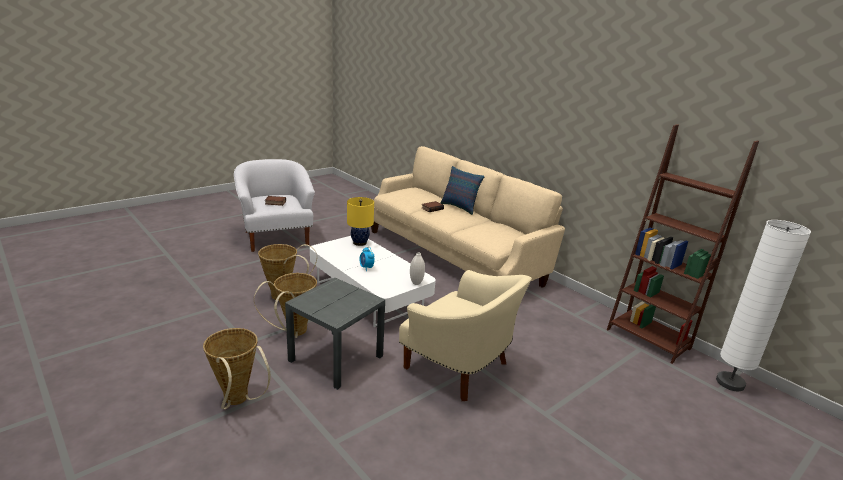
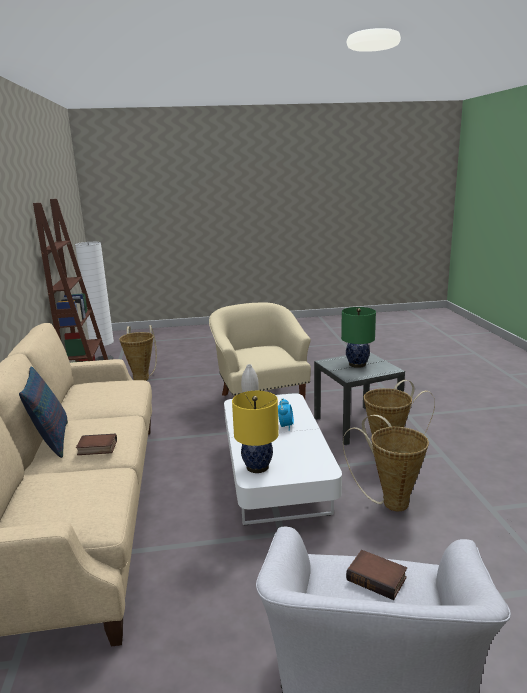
camera: 145 degrees left, 5 degrees down
basket [203,328,270,409] -> basket moved to [119,325,157,381]
none -> green table lamp [341,307,376,368]

